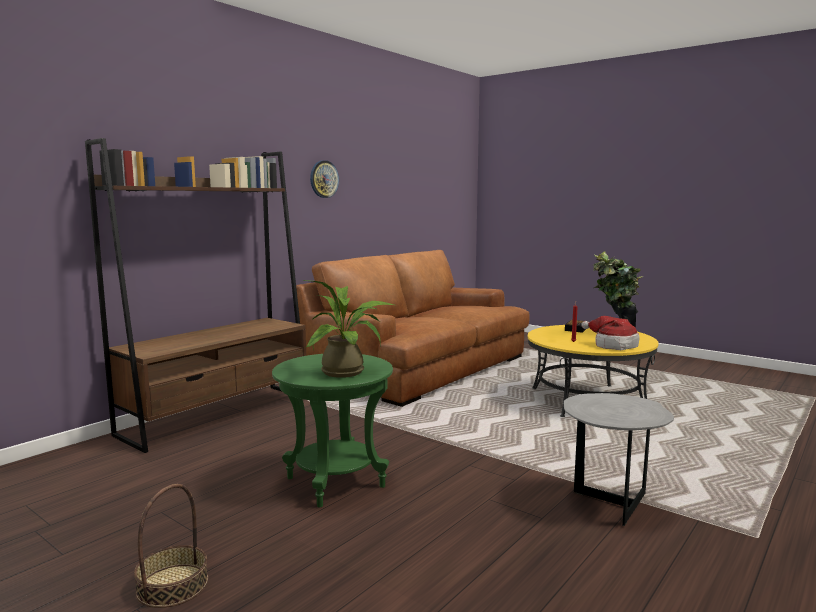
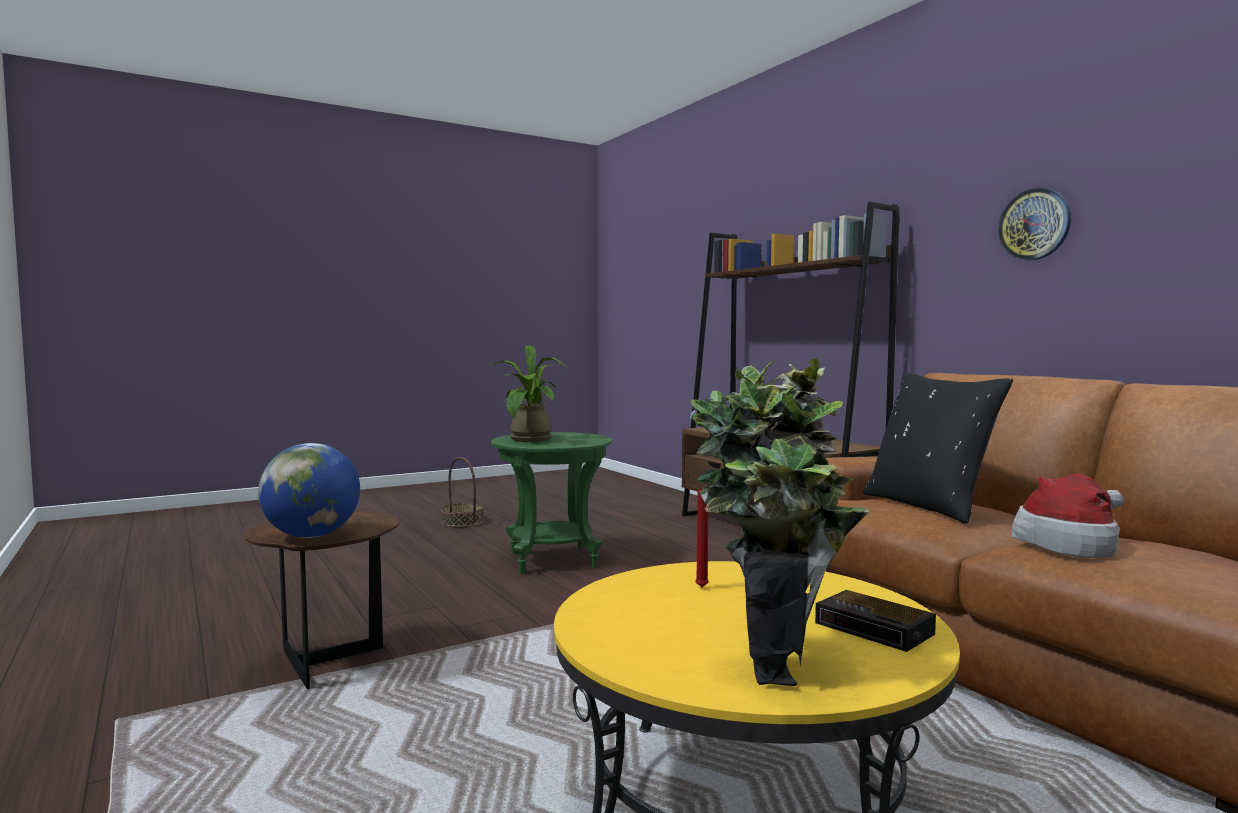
camera: 110 degrees right, 5 degrees down
grey side table [564,393,674,526] -> brown side table [245,510,399,690]
hat [581,316,640,350] -> hat moved to [1012,474,1124,558]
none -> globe [258,443,360,538]
none -> black pillow [863,372,1013,524]

